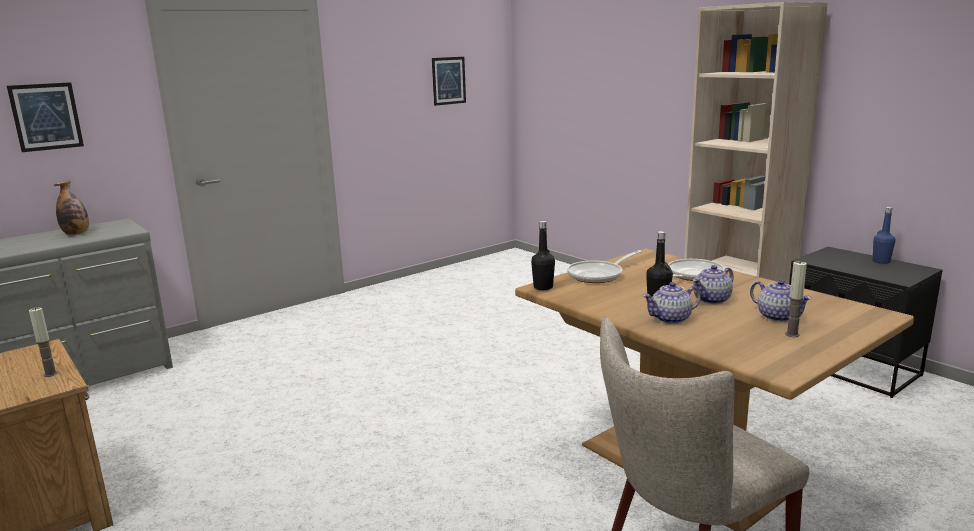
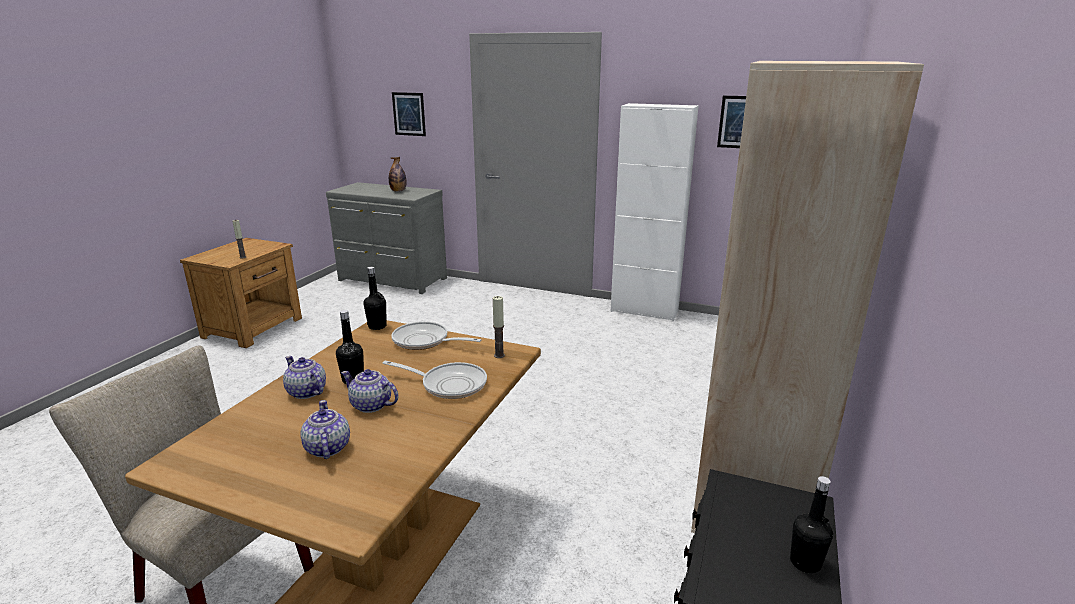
camera: 60 degrees right, 5 degrees up
teapot [750,280,812,322] -> teapot turned 135 degrees clockwise [300,400,350,459]
candle [785,261,807,337] -> candle moved to [493,296,505,358]
blue bottle [873,207,896,264] -> black bottle [790,476,833,573]
none -> white cabinet [610,103,699,321]

